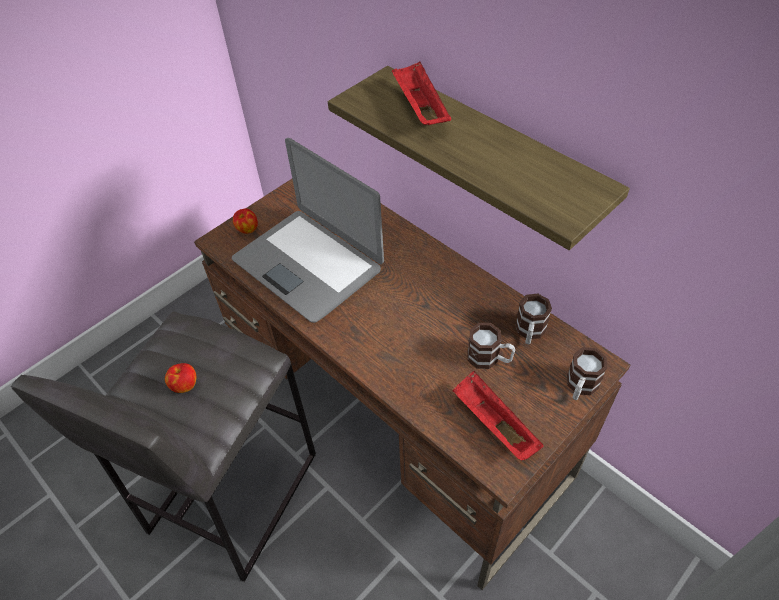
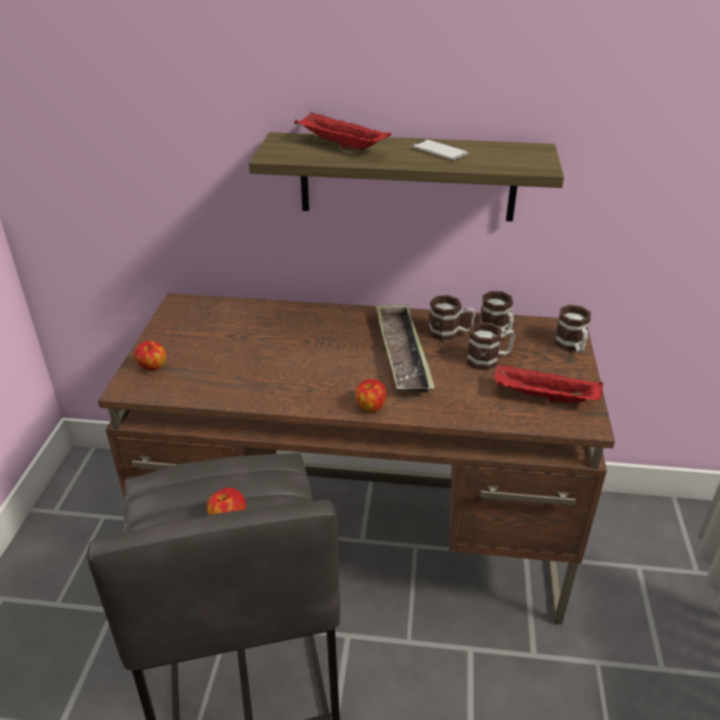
camera: 40 degrees left, 15 degrees down
laptop [232,138,384,323] -> none
none -> apple [355,379,386,412]
none -> tray [375,304,435,393]
none -> phone [412,139,469,160]
none -> mug [428,295,475,341]

